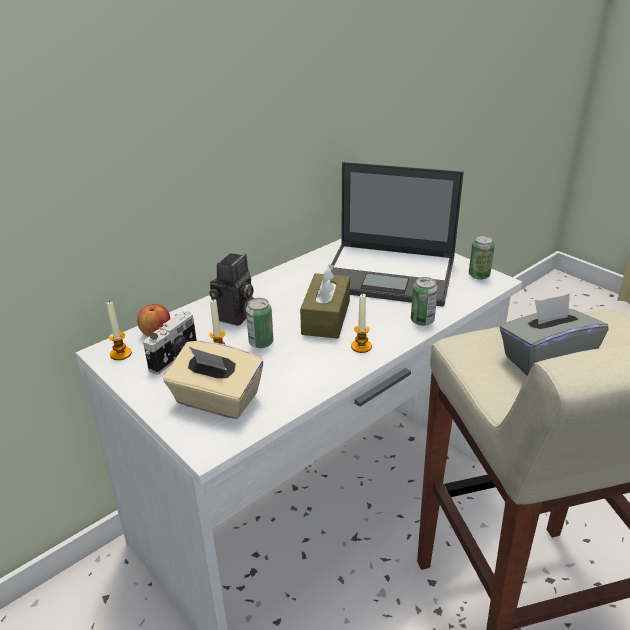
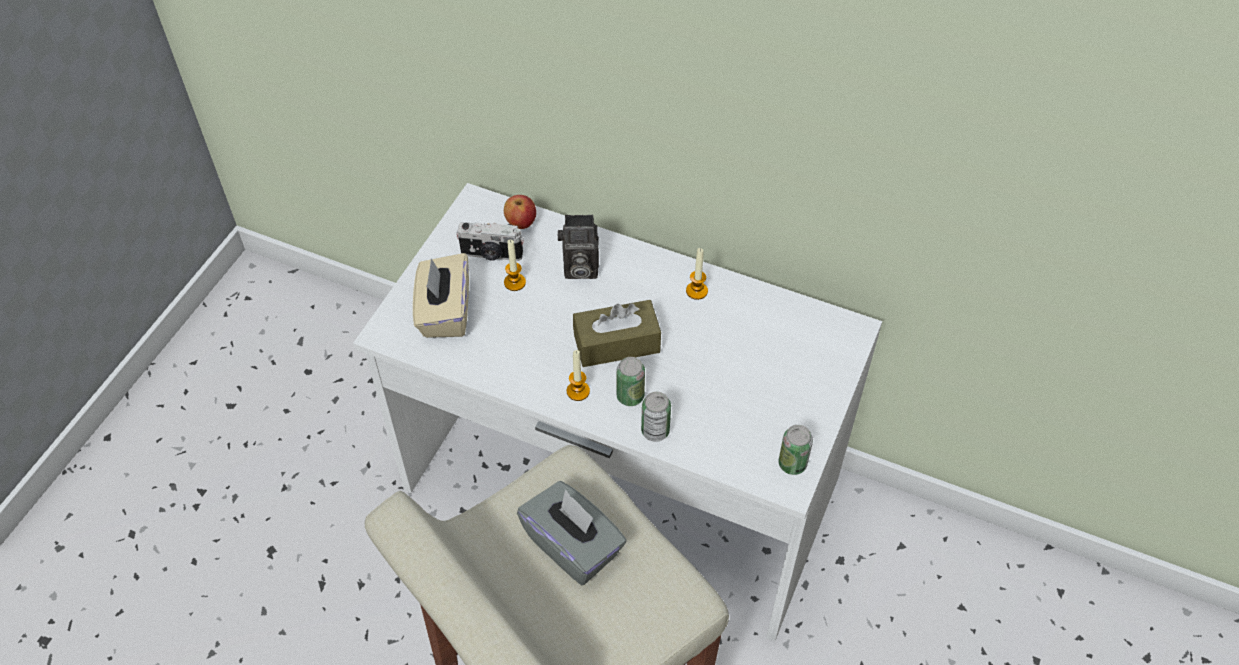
camera: 65 degrees right, 20 degrees up
candle [107,301,132,360] -> candle moved to [686,248,708,300]
can [246,298,273,348] -> can moved to [616,357,645,406]
laptop [331,162,464,306] -> none

